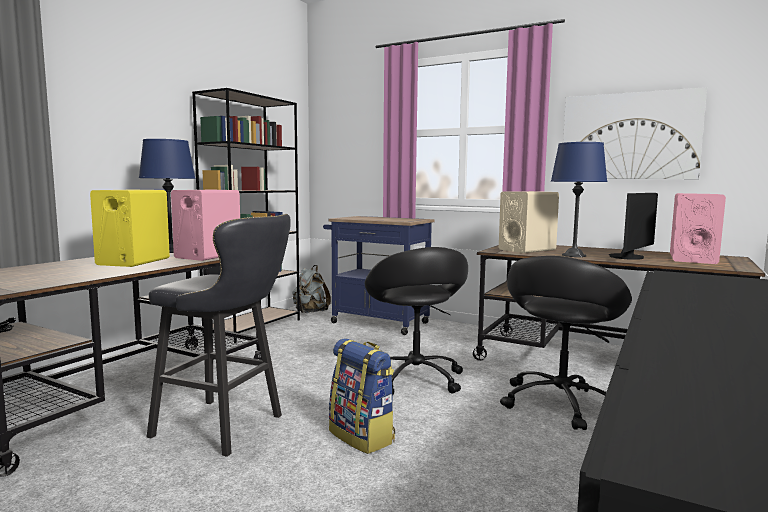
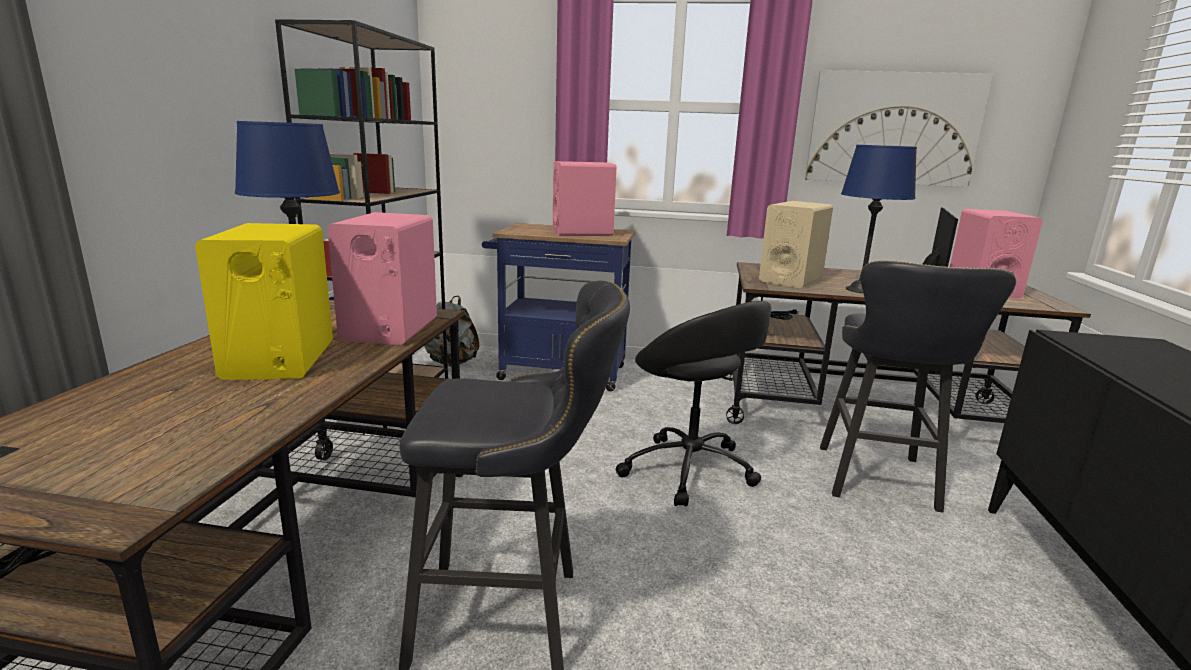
camera: 20 degrees left, 10 degrees up
backpack [329,338,395,454] -> none
black office chair [500,256,632,430] -> black stool [820,261,1016,513]
none -> pink speaker [553,161,616,236]

